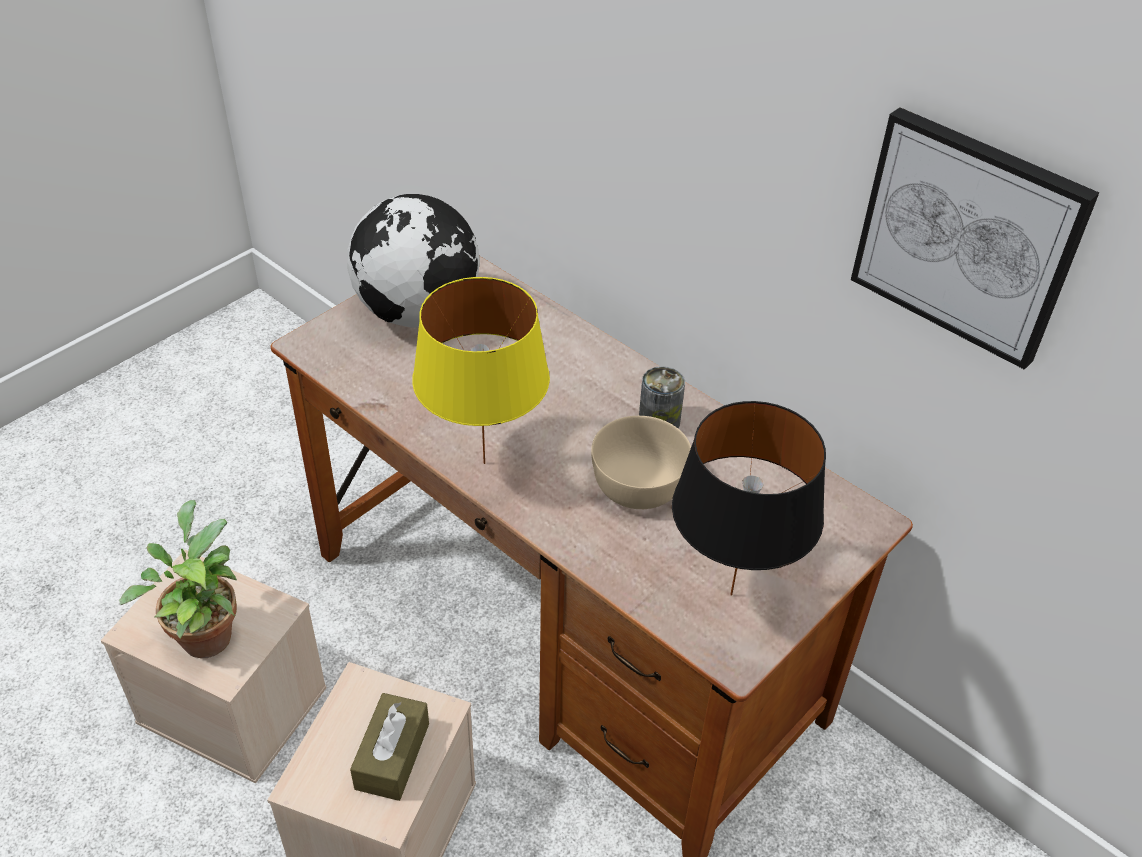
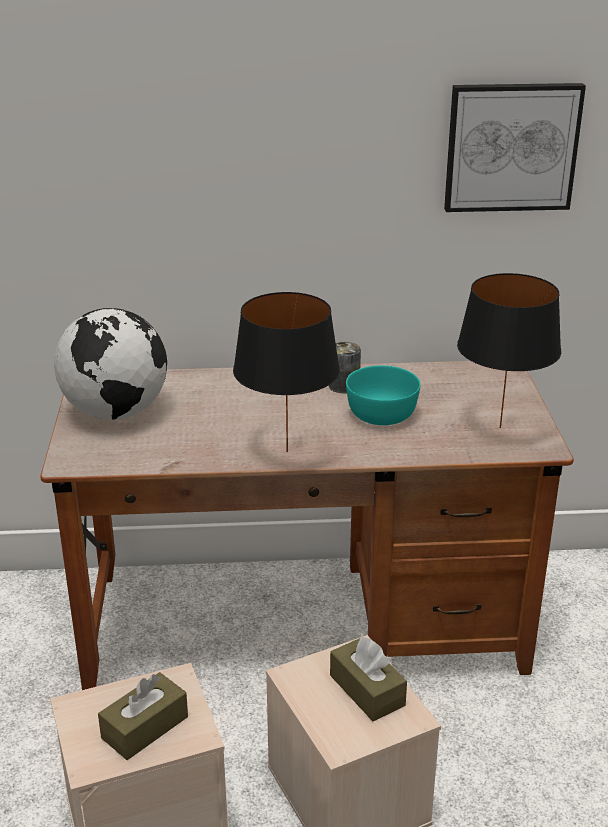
camera: 45 degrees left, 15 degrees down
potted plant [119,500,237,658] -> brown tissue box [98,672,188,760]
yellow table lamp [412,277,550,464] -> black table lamp [233,292,340,452]
beige bowl [591,416,691,509] -> turquoise bowl [346,365,420,425]

